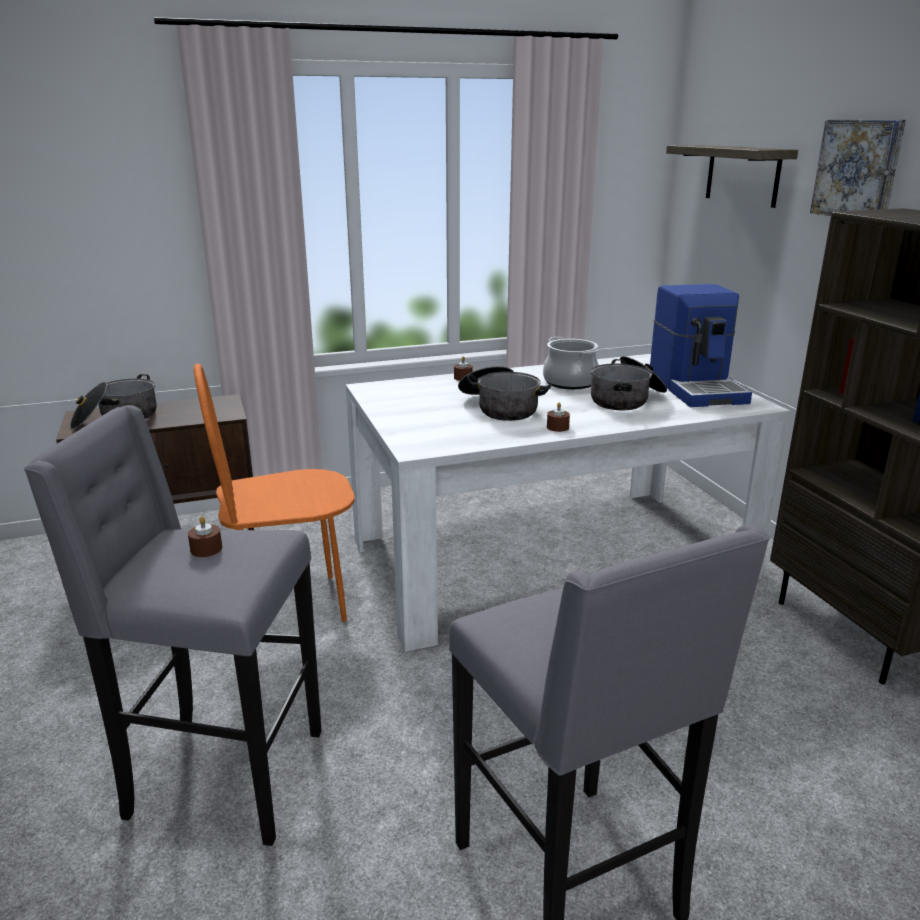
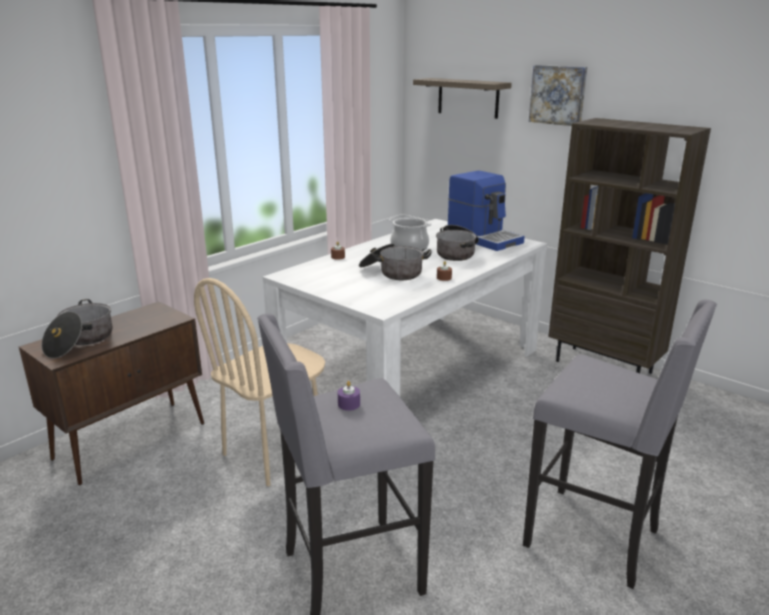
camera: 30 degrees left, 0 degrees up
brown candle [188,516,222,557] -> purple candle [338,381,360,411]
orange chair [194,364,355,622] -> beige chair [194,278,325,486]

